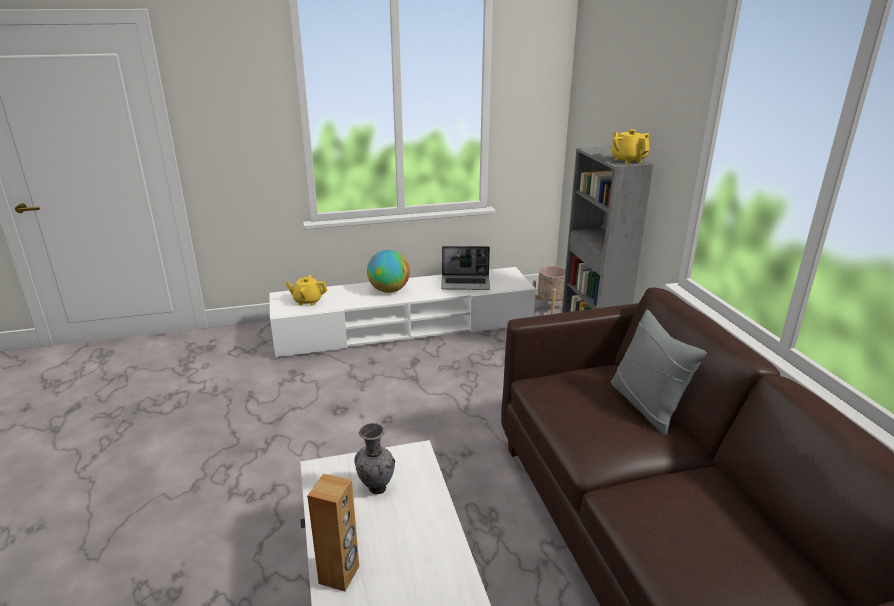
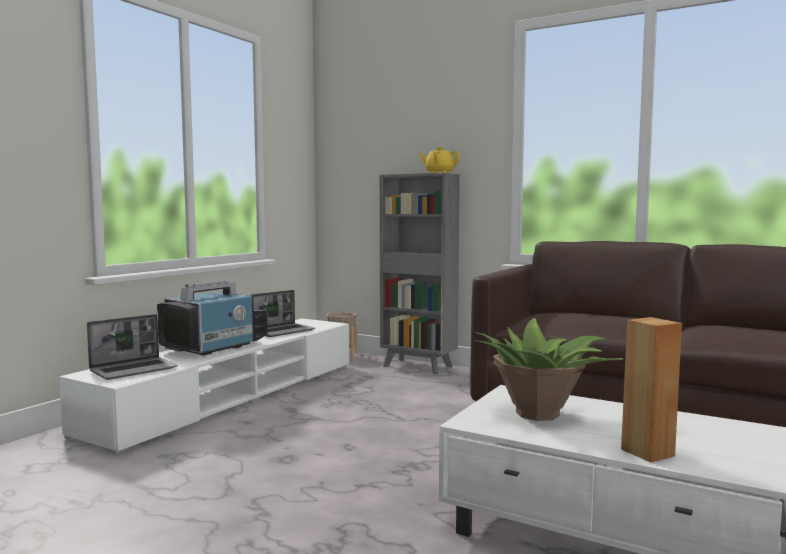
camera: 45 degrees left, 20 degrees down
yellow teapot [285,275,327,306] -> laptop [87,314,178,380]
grey vase [354,423,395,494] -> potted plant [474,318,624,421]
globe [367,250,410,293] -> television [157,281,268,356]
grey pillow [611,309,707,436] -> none

